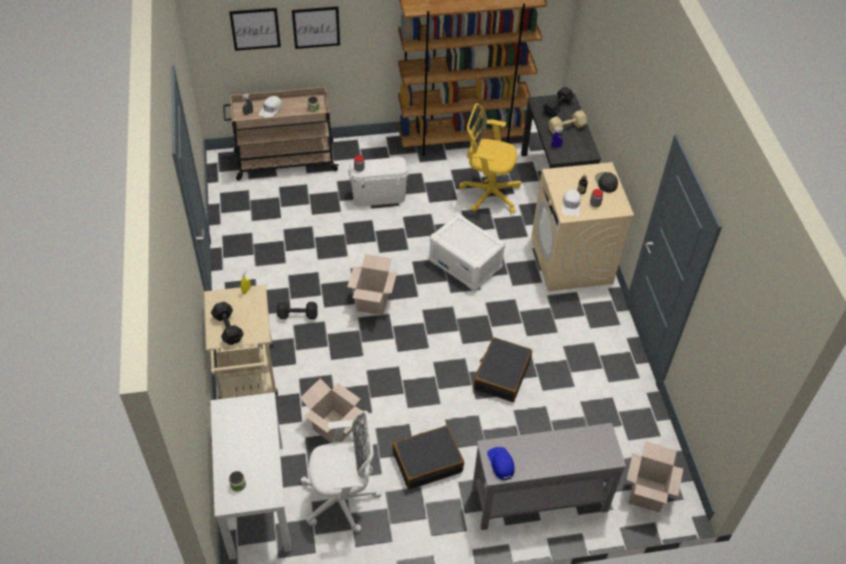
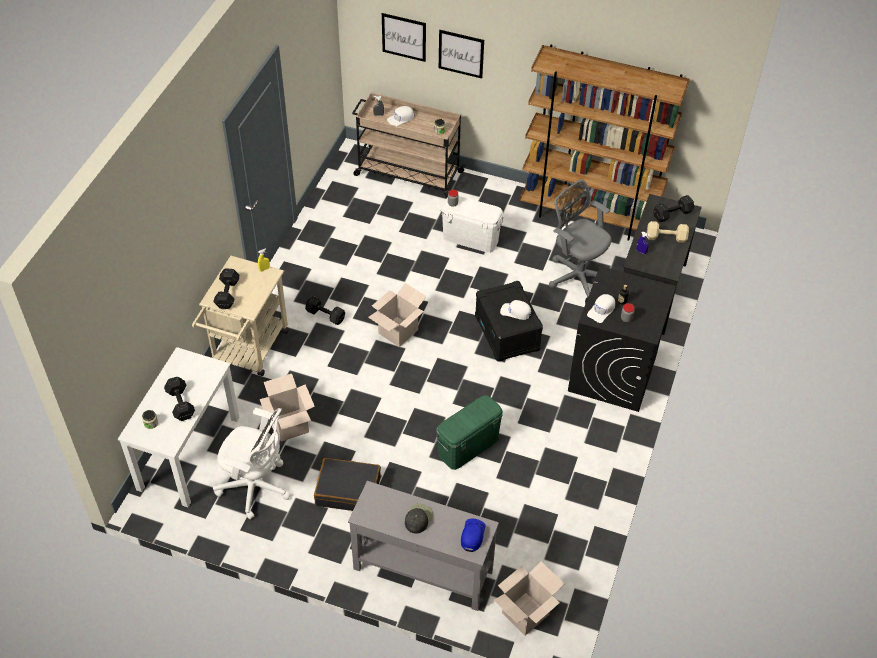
camera: 30 degrees right, 0 degrees up
white storage box [429,213,505,291] -> black storage box [475,281,543,362]
yellow office chair [459,103,521,214] -> grey office chair [549,179,611,304]
black suitcase [474,337,532,402] -> green storage box [436,395,503,470]
blue cap [487,447,515,480] -> blue cap moved to [461,519,485,552]
beige washing machine [531,162,634,291] -> black washing machine [568,266,676,412]
black cap [595,172,618,193] -> black cap moved to [405,503,433,534]
none -> black dumbbell [164,377,195,421]
none -> white cap [500,300,531,320]

